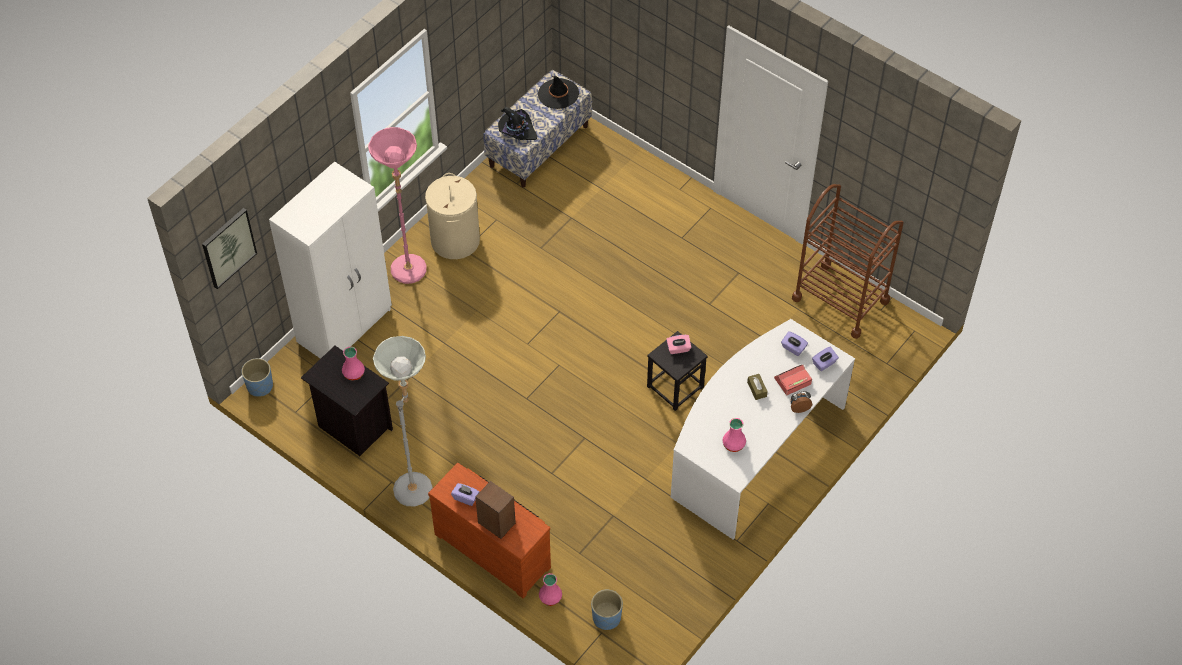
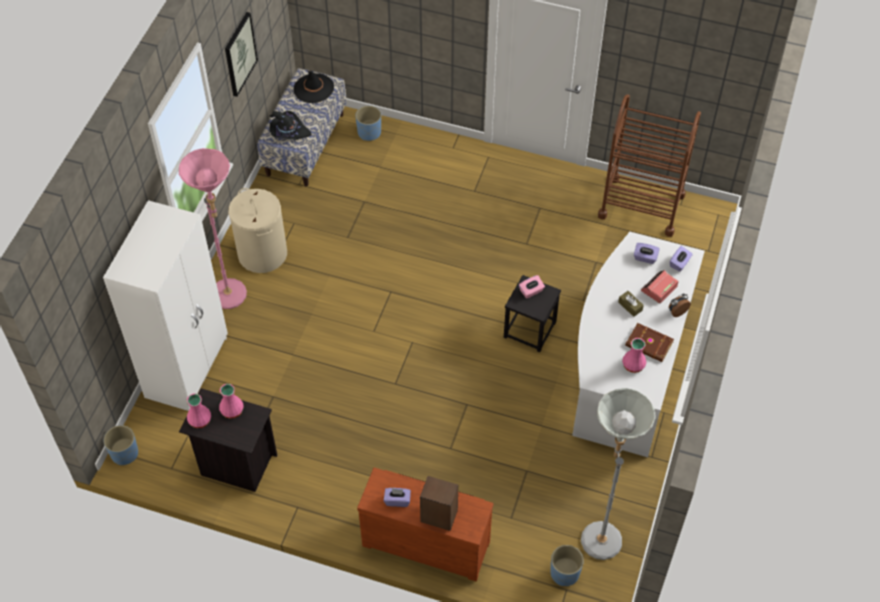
camera: 20 degrees left, 0 degrees up
picture [202,208,257,289] -> picture moved to [225,12,258,97]
grey floor lamp [373,336,433,506] -> grey floor lamp moved to [581,388,656,560]
pink vase [539,573,562,606] -> pink vase moved to [187,393,211,428]
none -> blue planter [355,106,381,141]
none -> brown book [625,323,674,362]

